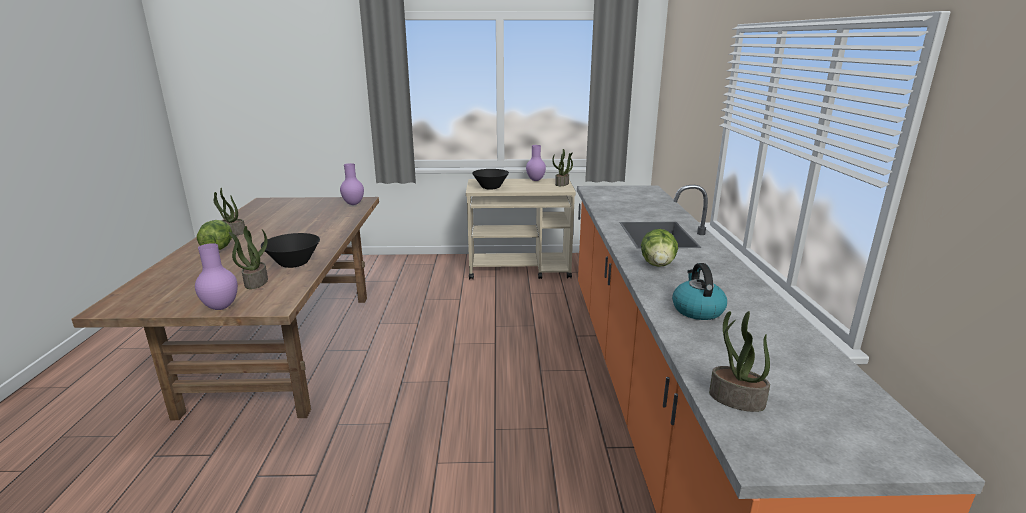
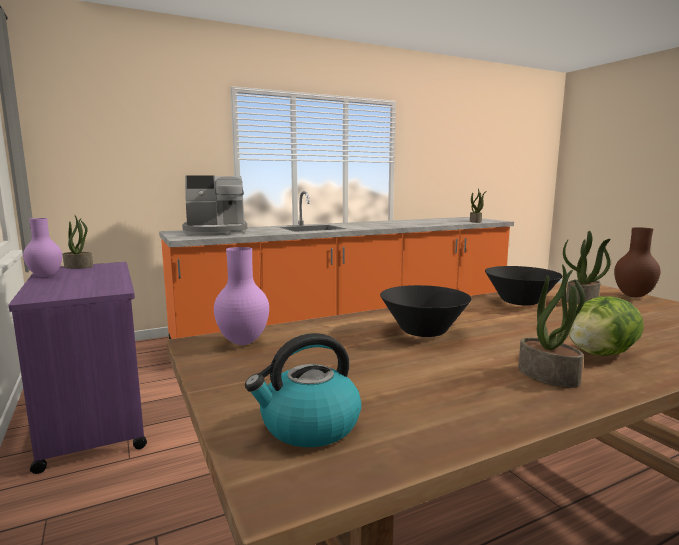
camera: 115 degrees left, 10 degrees down
purple vase [195,243,238,310] -> brown vase [614,227,660,297]
beige cart [466,179,576,279] -> purple cart [8,262,147,474]
black bowl [472,169,509,189] -> black bowl moved to [380,285,472,337]
lettuce [641,229,678,267] -> none
kettle [672,263,727,320] -> kettle moved to [245,333,362,447]
none -> coffee machine [182,176,247,235]

